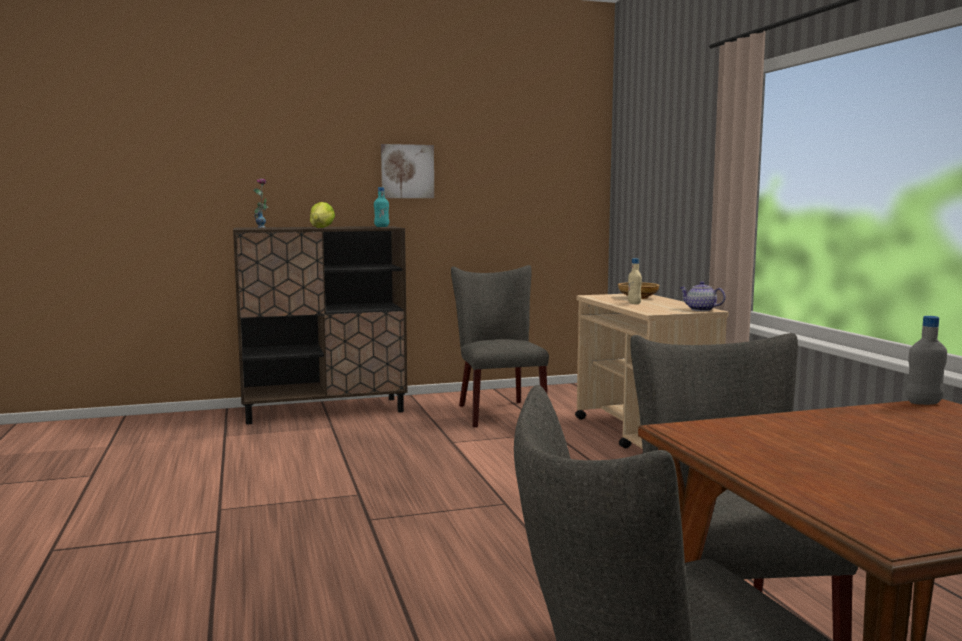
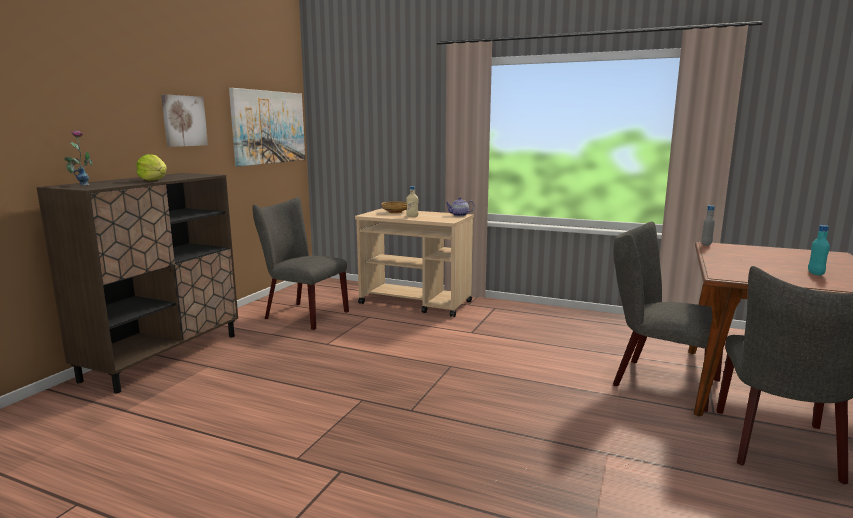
camera: 50 degrees left, 5 degrees up
turquoise bottle [374,187,389,227] -> turquoise bottle moved to [808,225,830,276]
none -> picture [229,88,305,166]

